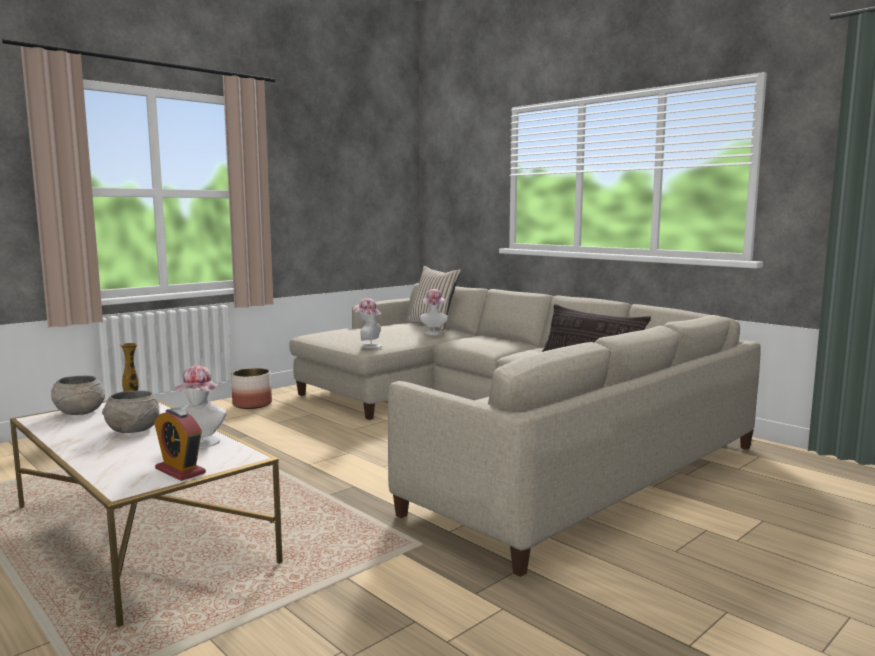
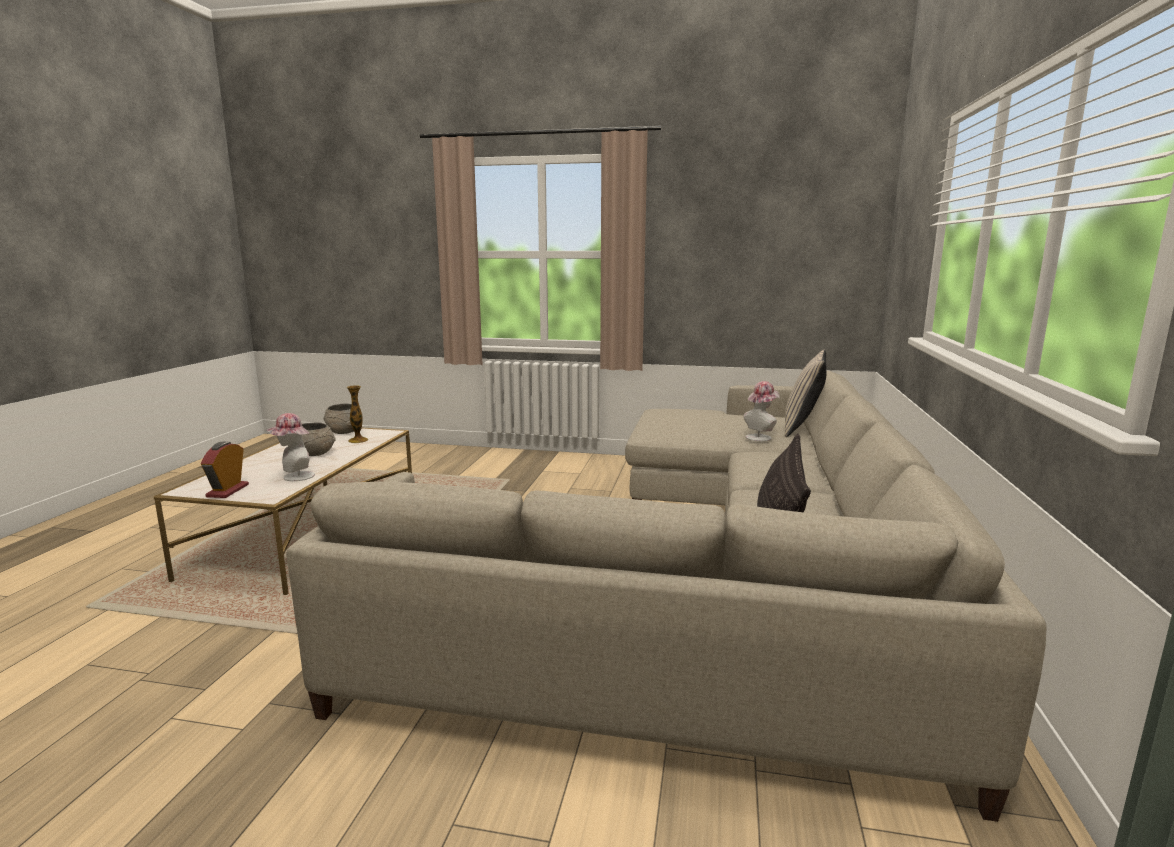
camera: 55 degrees right, 5 degrees up
planter [231,368,272,409] -> none
hat [353,298,382,348] -> none

